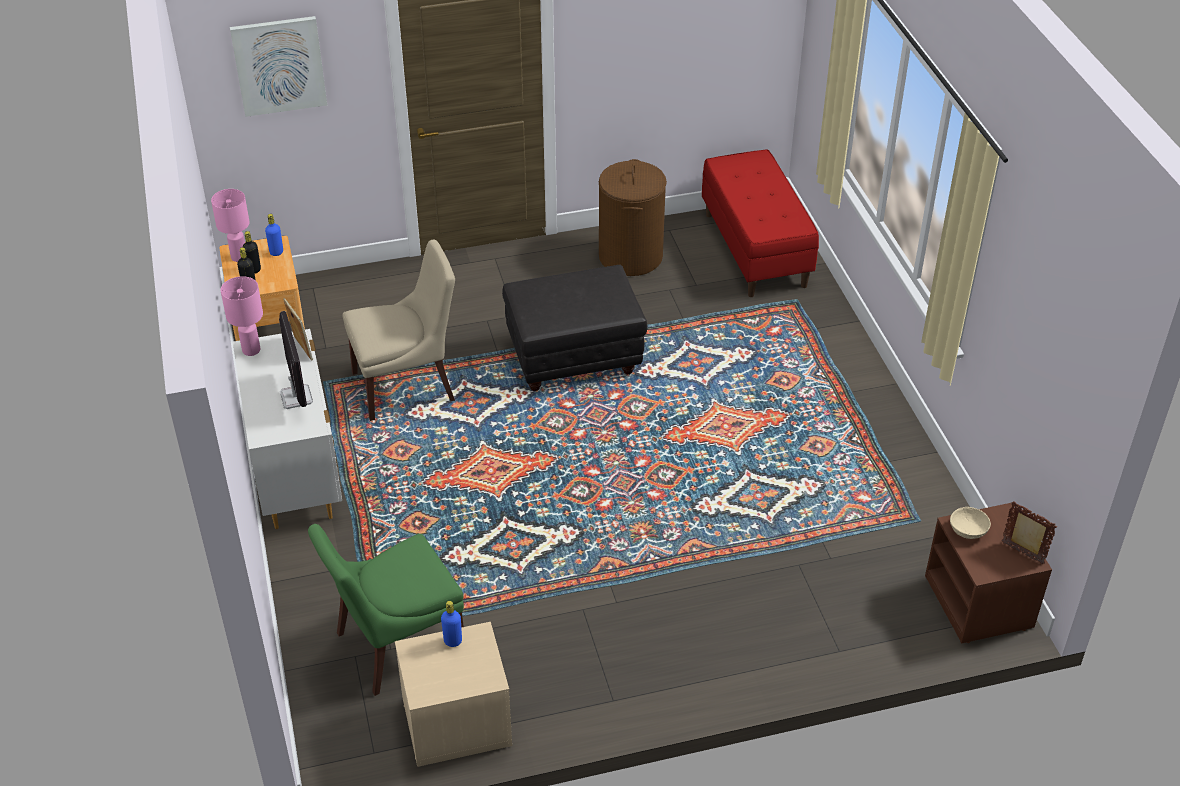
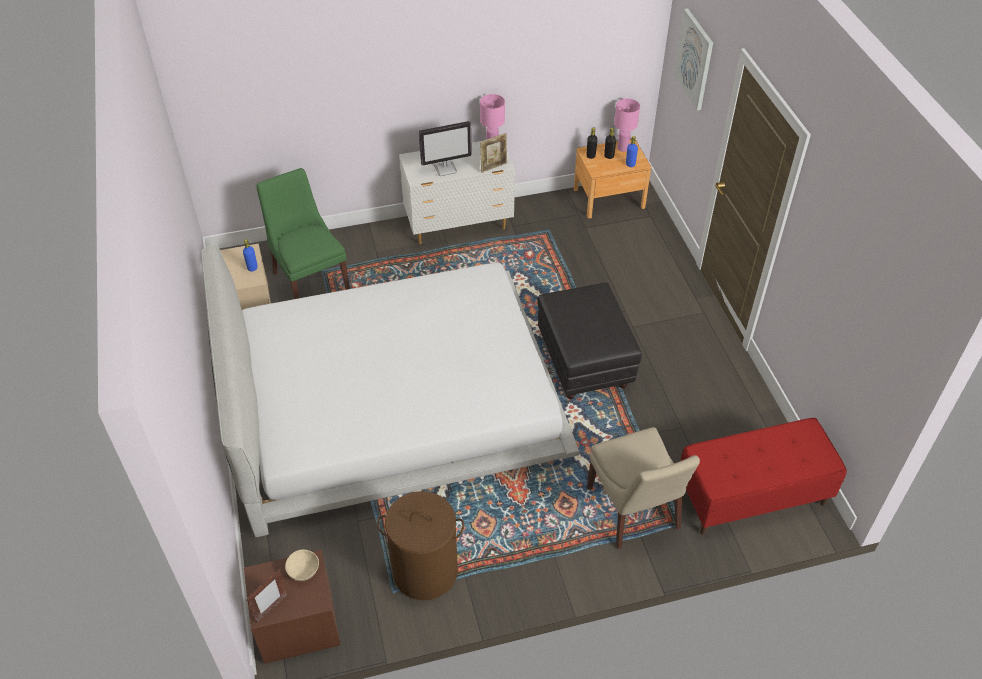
camera: 90 degrees right, 5 degrees up
beige chair [343,240,455,421] -> beige chair moved to [587,427,700,549]
brown laundry basket [599,159,667,276] -> brown laundry basket moved to [377,491,464,600]
none -> white bed [201,244,580,537]

